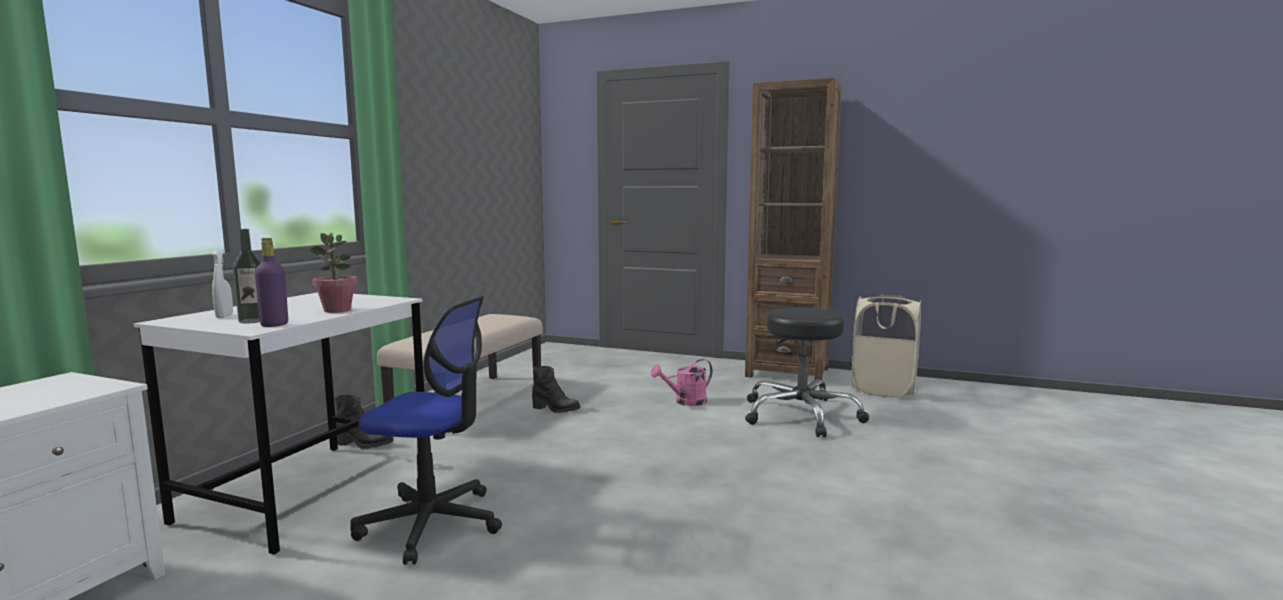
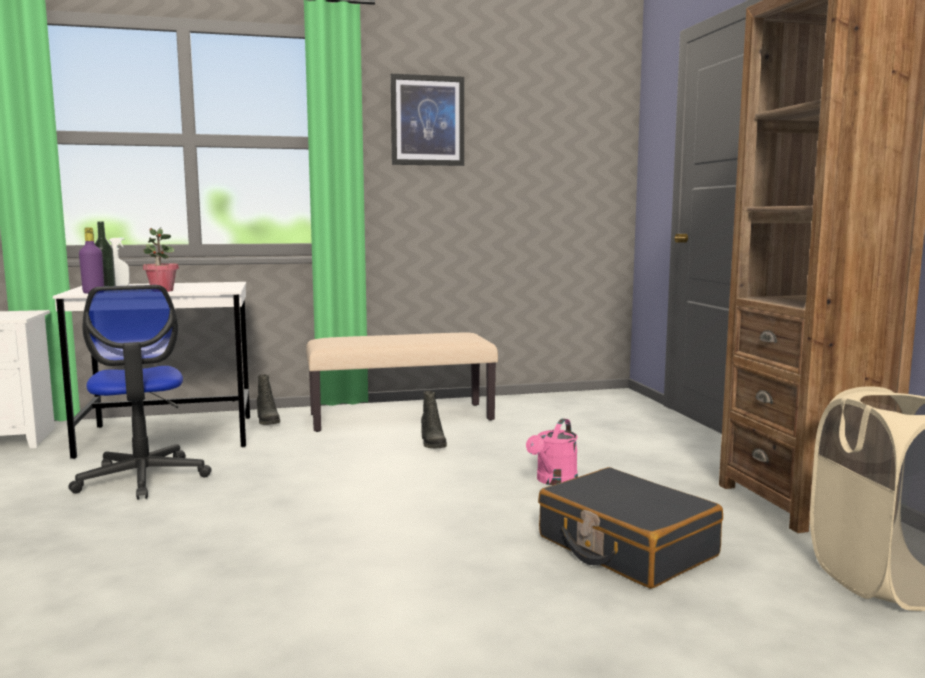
camera: 55 degrees right, 0 degrees up
pink watering can [651,359,713,406] -> pink watering can turned 90 degrees counterclockwise [526,418,578,485]
black stool [745,308,869,437] -> black suitcase [538,467,723,589]
none -> picture [391,74,464,166]

